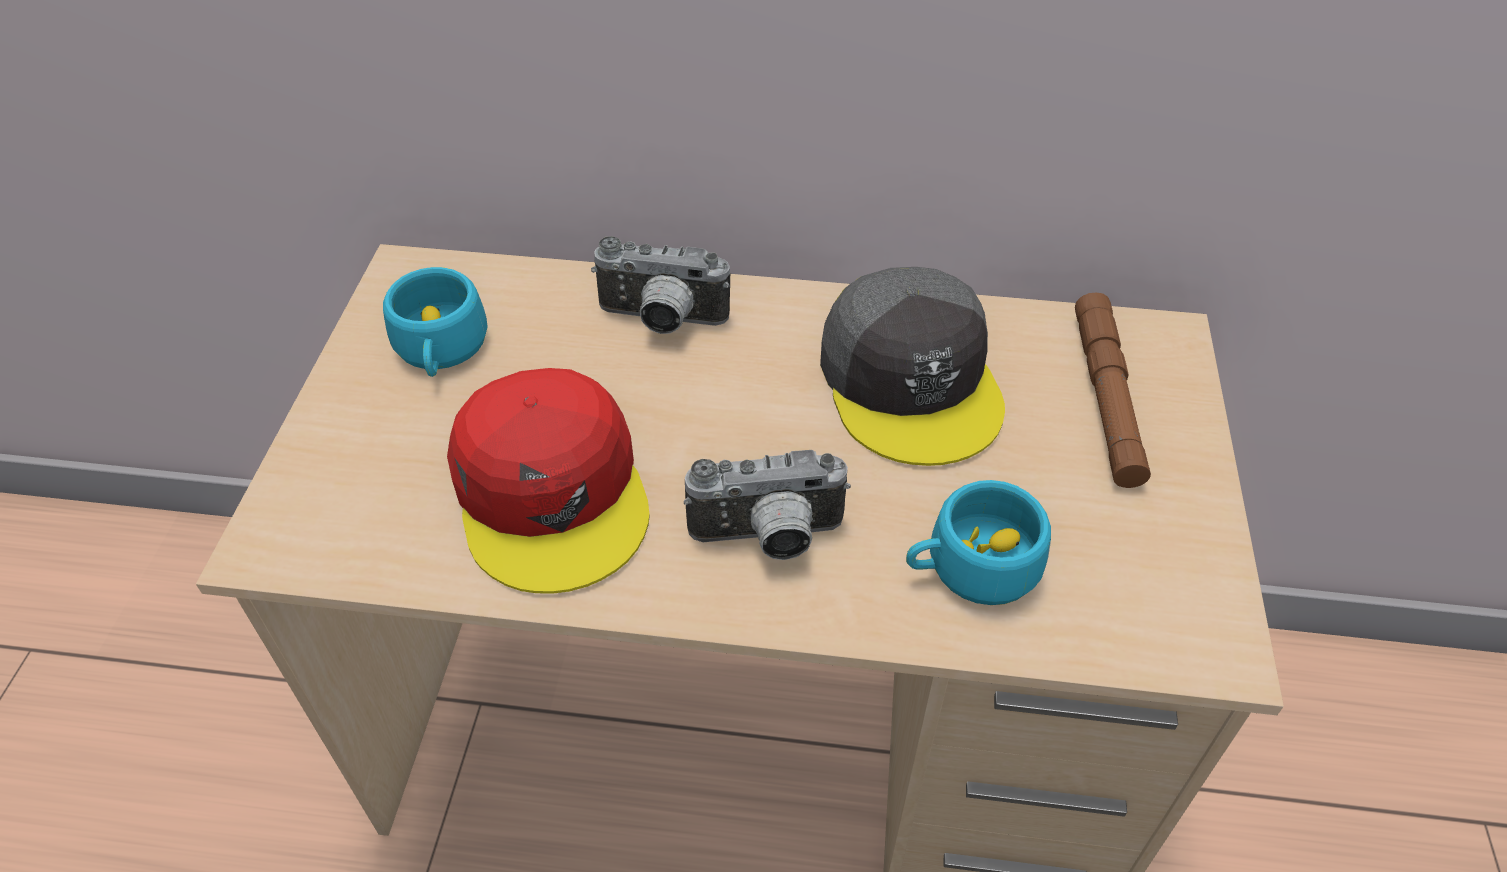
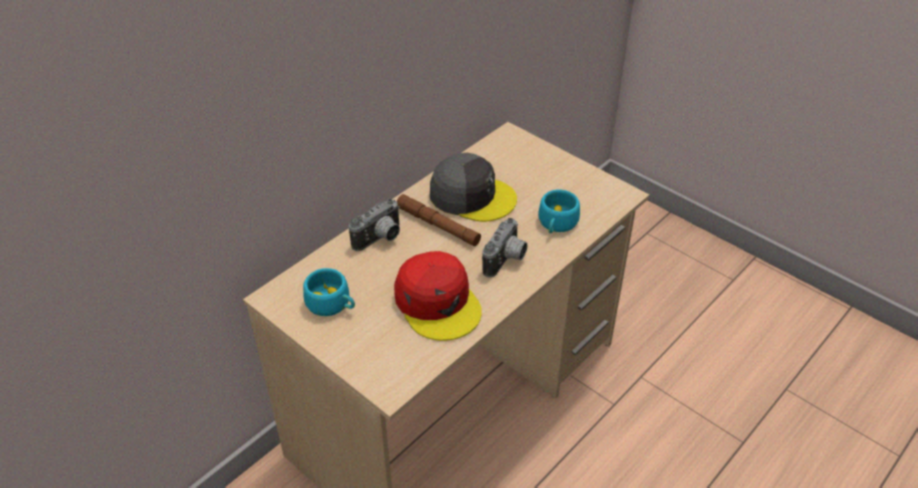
camera: 55 degrees left, 5 degrees down
red cap [447,368,650,593] -> red cap turned 45 degrees clockwise [394,251,482,341]
brown flashlight [1075,293,1151,488] -> brown flashlight moved to [397,194,481,246]

